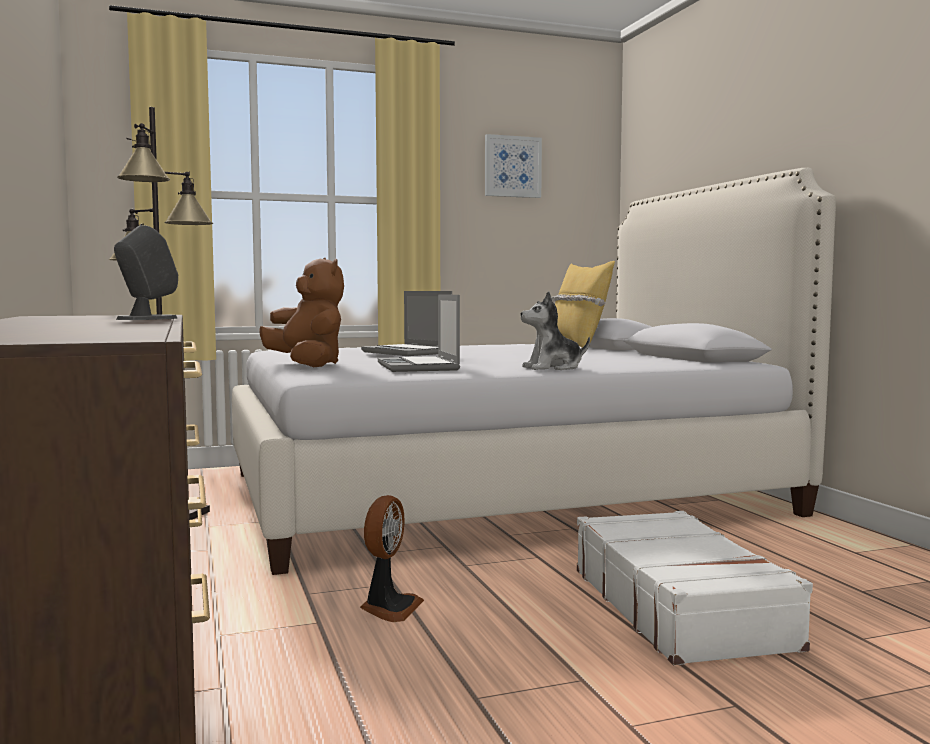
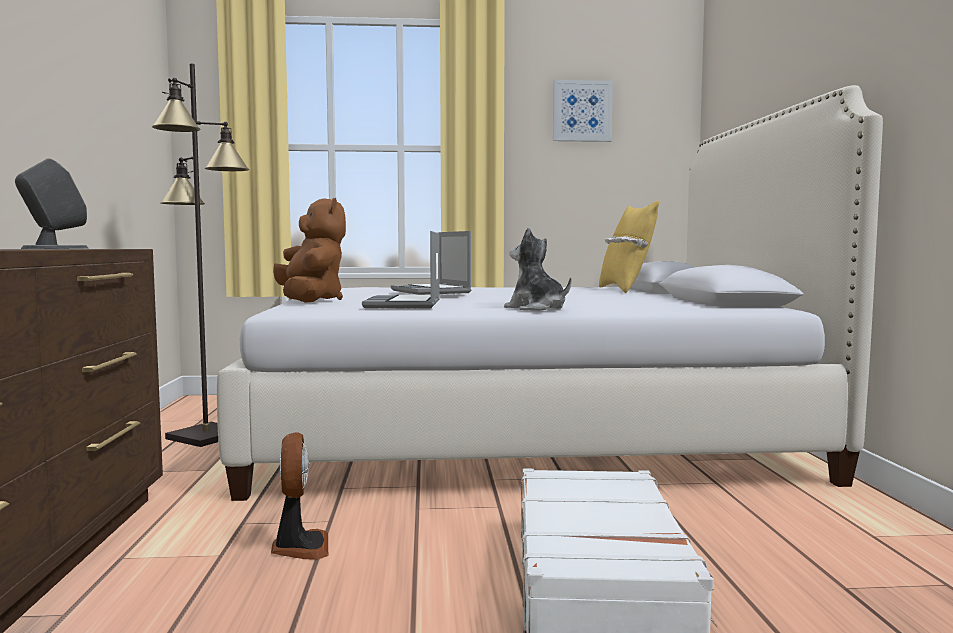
camera: 15 degrees right, 0 degrees up
fan [360,495,424,622] -> fan turned 45 degrees counterclockwise [271,432,328,560]
plush toy [520,291,590,370] -> plush toy turned 45 degrees clockwise [504,228,572,311]

